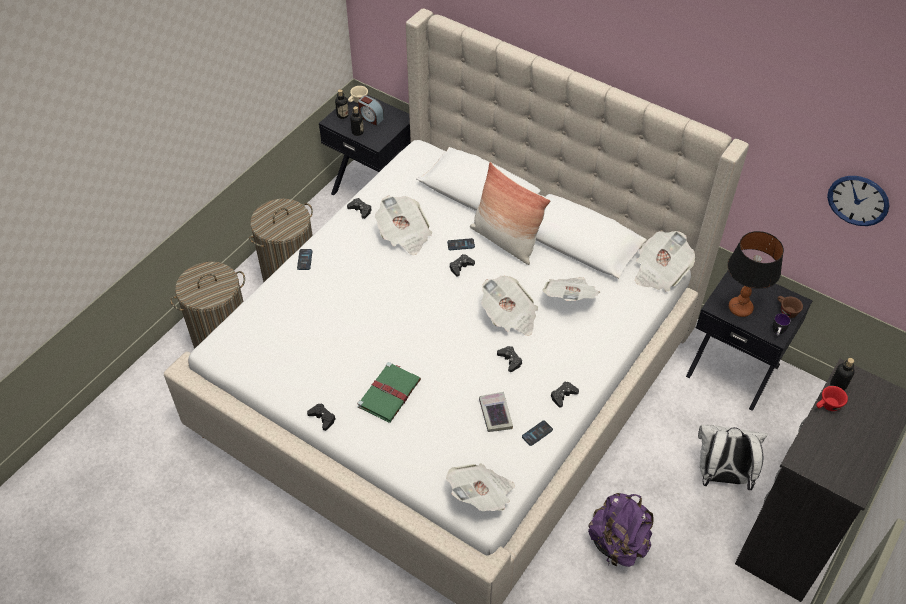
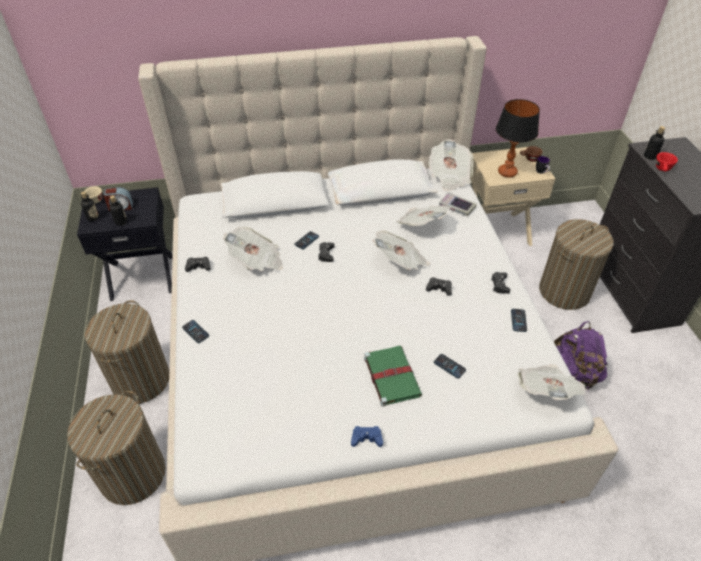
camera: 45 degrees left, 5 degrees down
black game controller [307,403,336,431] -> blue game controller [351,426,383,447]
pillow [470,162,550,265] -> none
book [479,392,513,432] -> book moved to [439,192,477,216]
black nightstand [686,270,812,411] -> beige nightstand [470,147,556,246]
white backpack [698,425,768,490] -> laundry basket [539,219,614,310]
wall clock [827,176,890,226] -> none
none -> phone [434,354,466,379]

